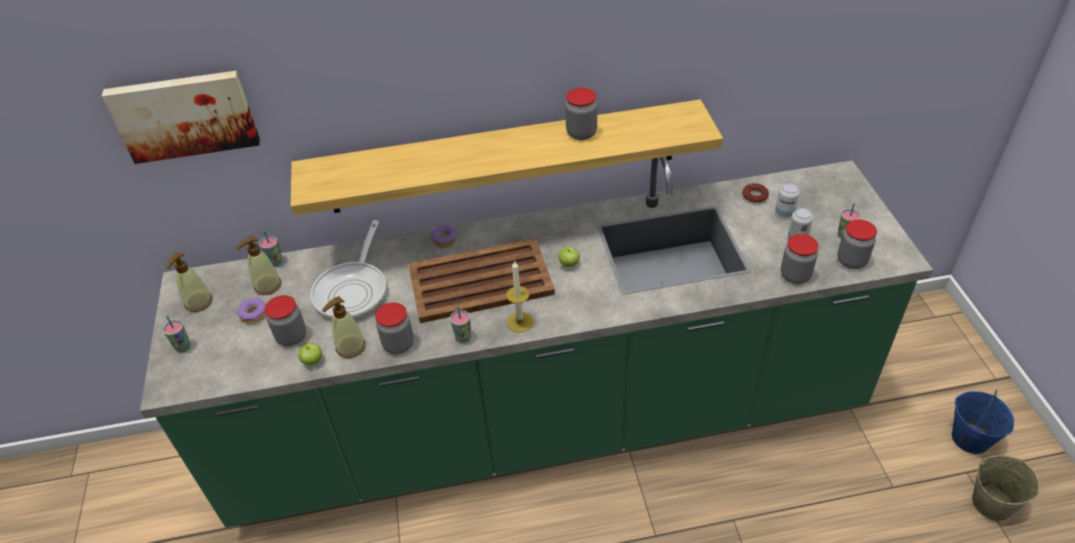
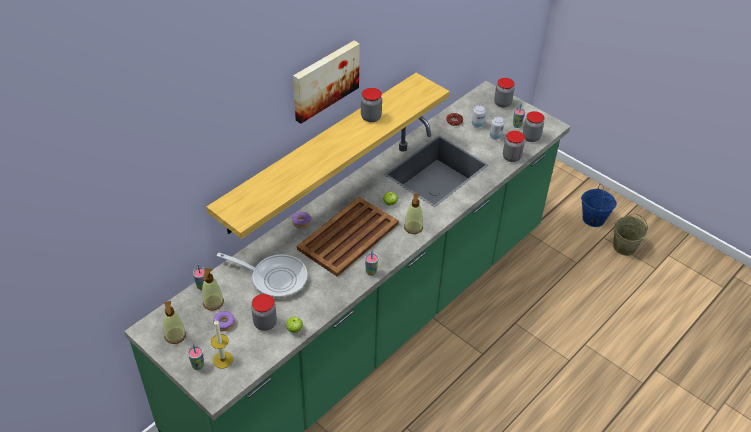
camera: 40 degrees left, 0 degrees up
picture [102,71,260,164] -> picture moved to [293,41,360,124]
frying pan [310,220,386,319] -> frying pan turned 45 degrees counterclockwise [217,253,308,298]
soap dispenser [322,296,365,358] -> soap dispenser moved to [404,194,423,234]
jar [375,302,414,354] -> jar moved to [494,78,515,108]
candle [506,260,534,332] -> candle moved to [211,320,233,368]

